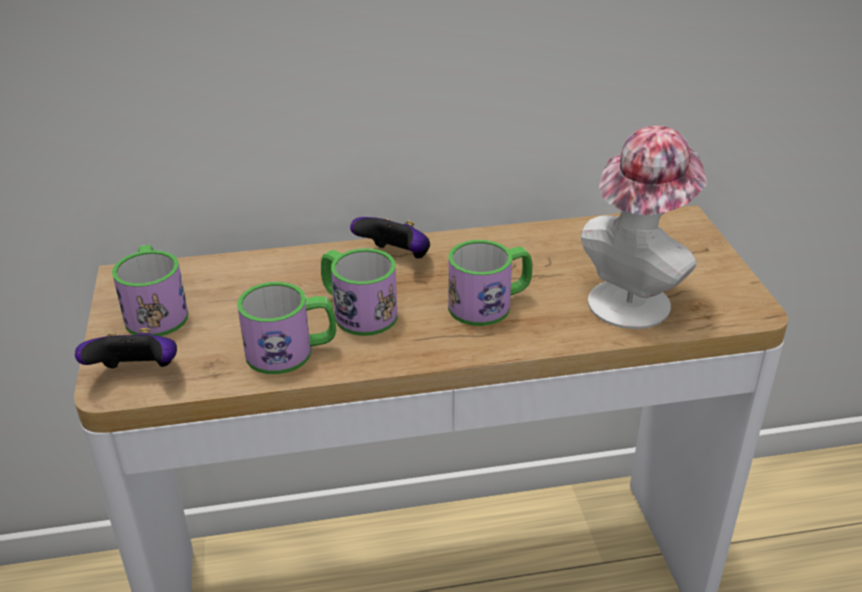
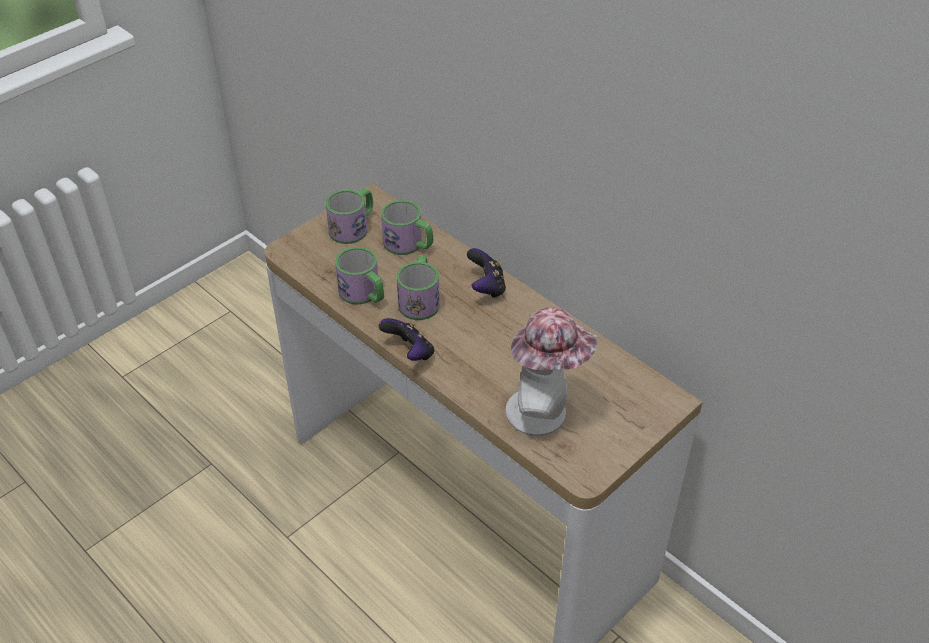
camera: 55 degrees right, 10 degrees up
game controller [75,328,177,369] -> game controller moved to [379,318,434,361]
mug [448,240,532,326] -> mug moved to [381,200,433,255]

